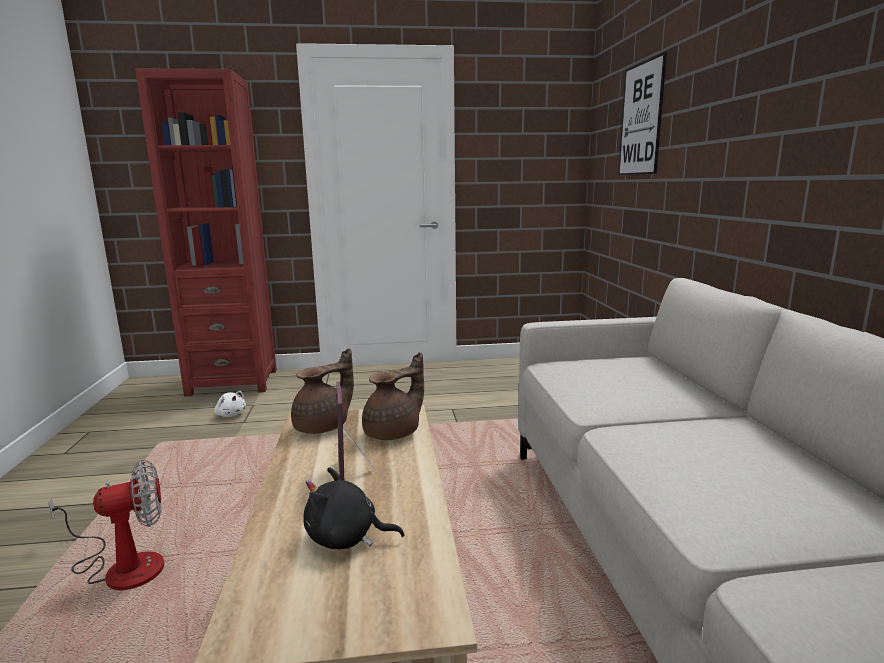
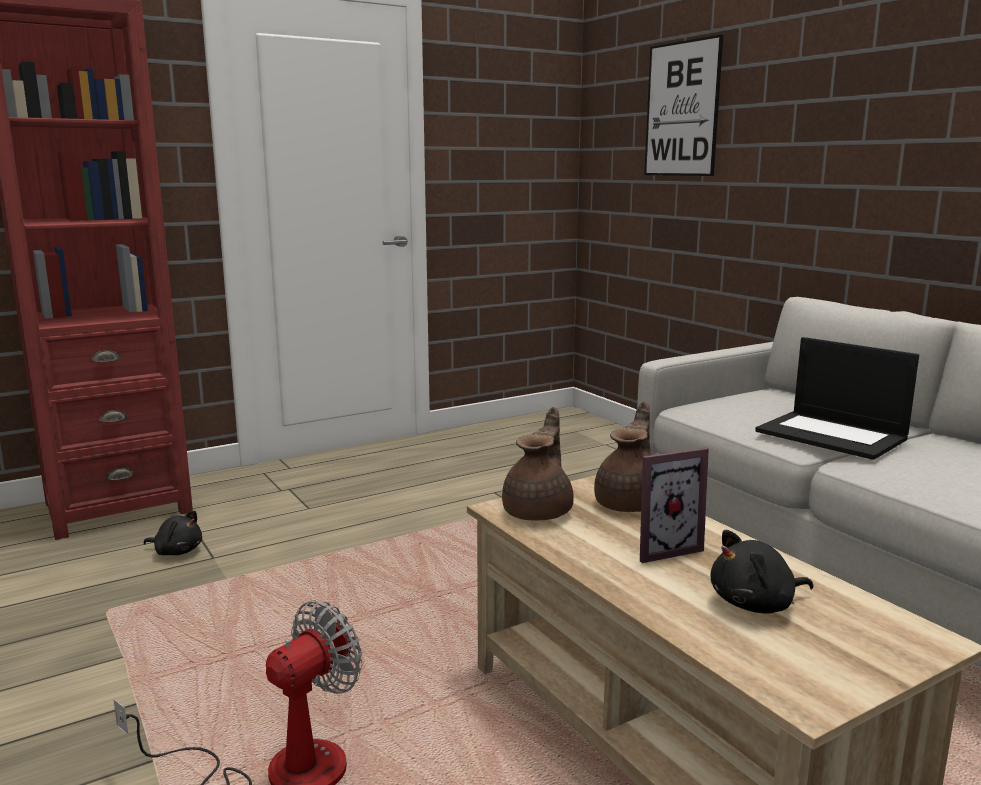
camera: 25 degrees left, 0 degrees up
white plush toy [214,391,246,417] -> black plush toy [144,511,202,555]
picture frame [336,382,375,481] -> picture frame turned 75 degrees counterclockwise [640,448,709,563]
none -> laptop [755,337,919,460]

